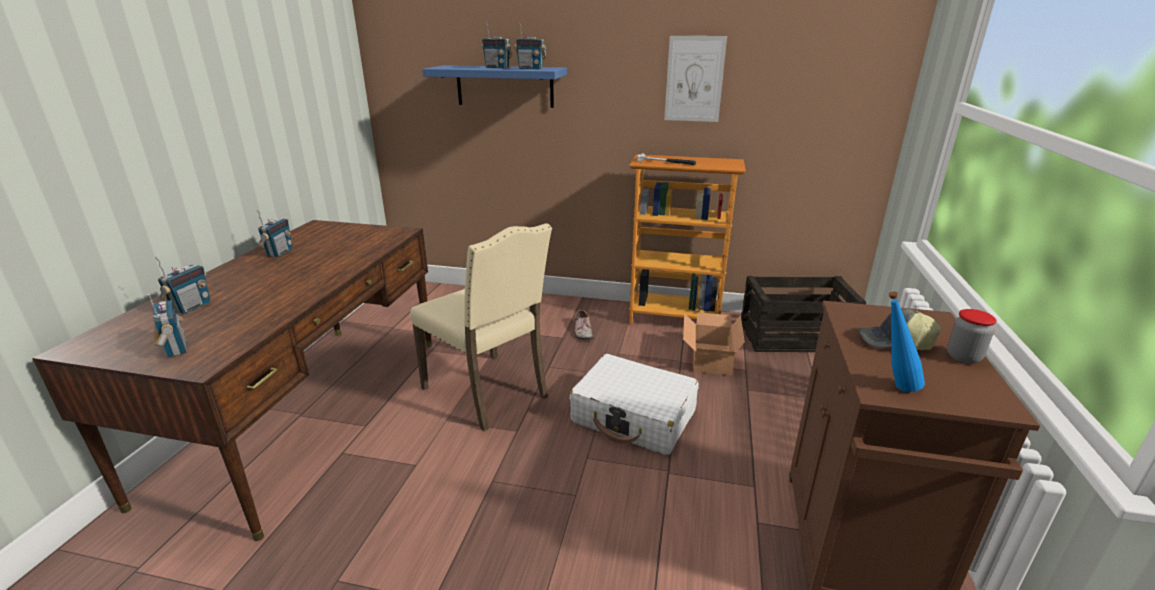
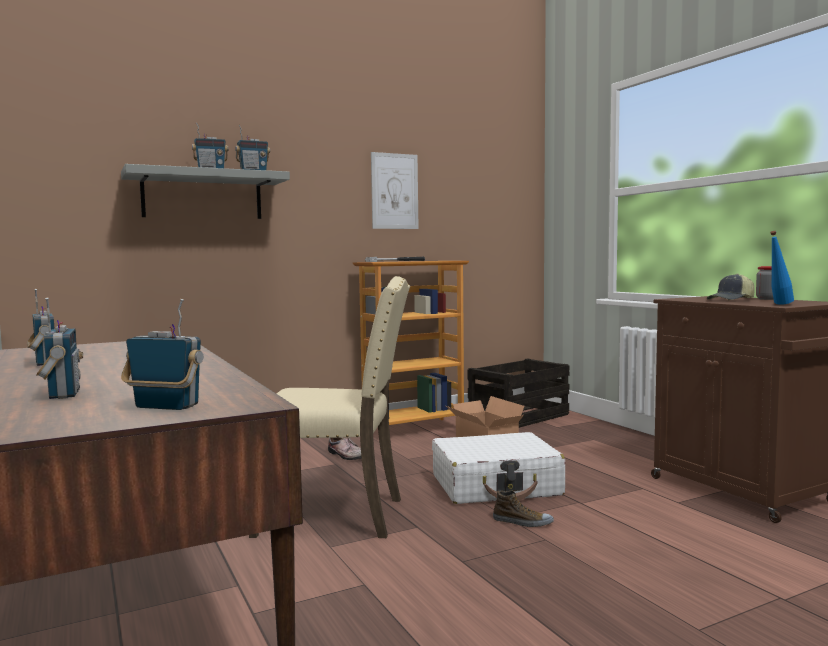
camera: 40 degrees left, 20 degrees down
blue shelf [422,65,567,108] -> grey shelf [121,164,290,219]
none -> shoe [493,491,554,527]

